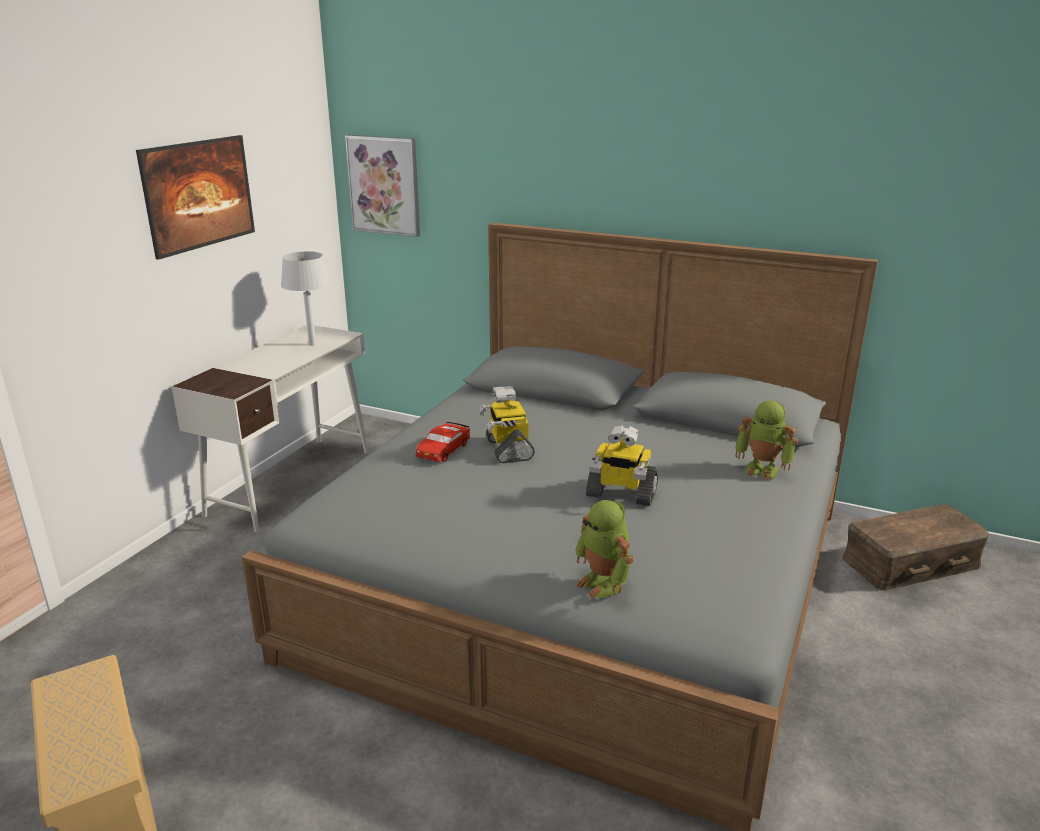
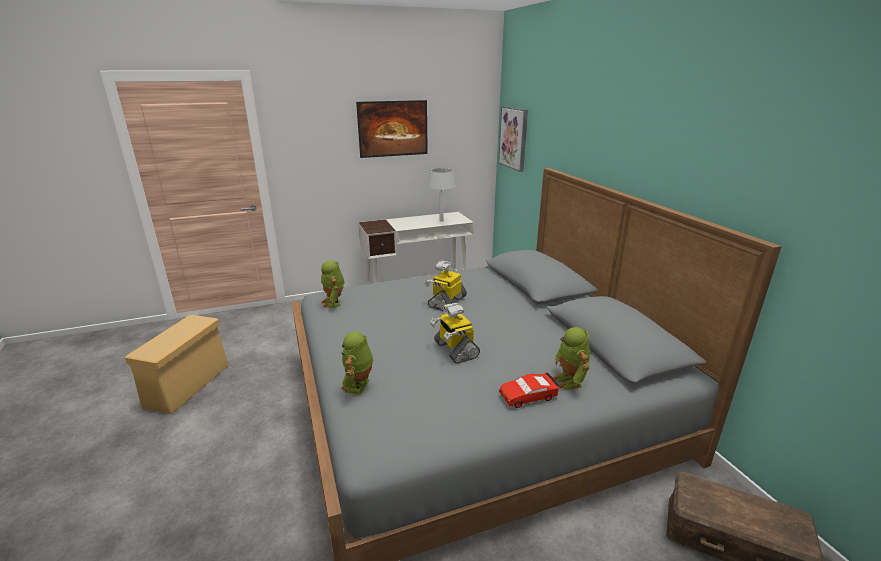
camera: 45 degrees right, 0 degrees up
red toy car [415,422,470,462] -> red toy car moved to [499,373,560,408]
none -> toy robot [321,260,344,308]

